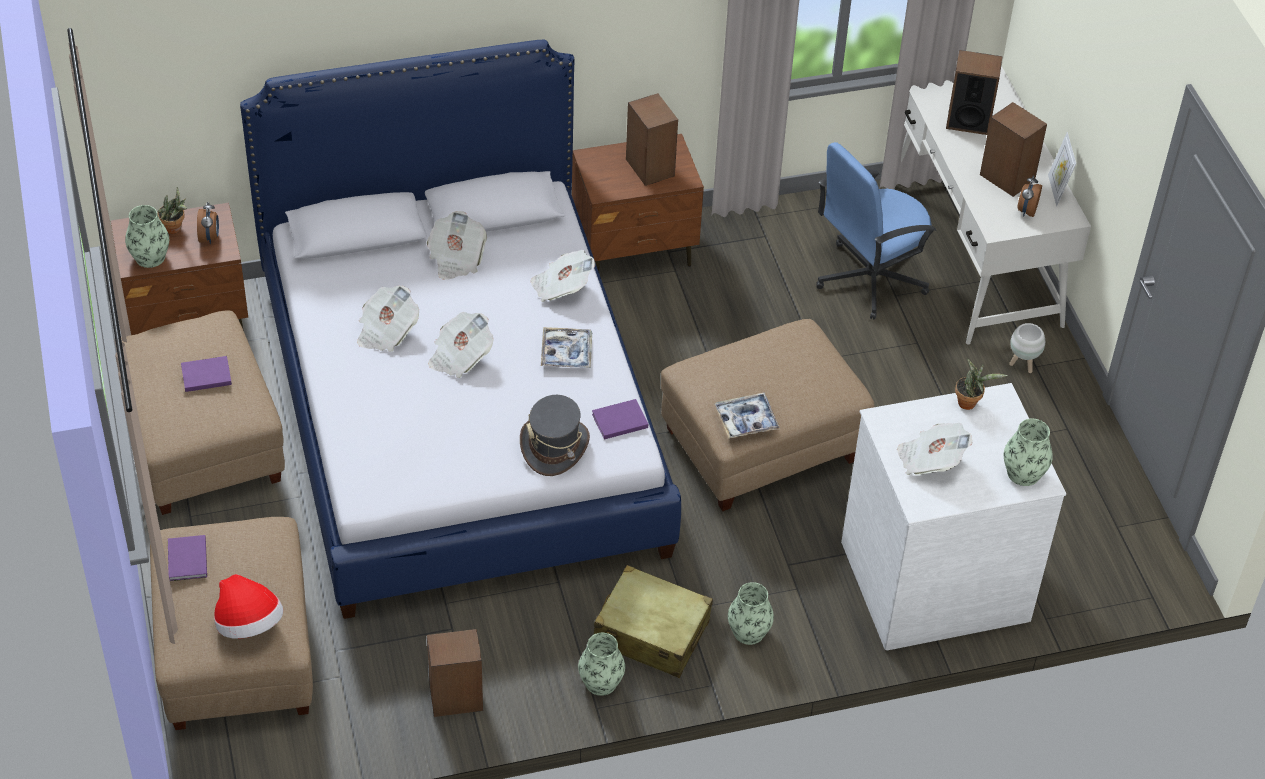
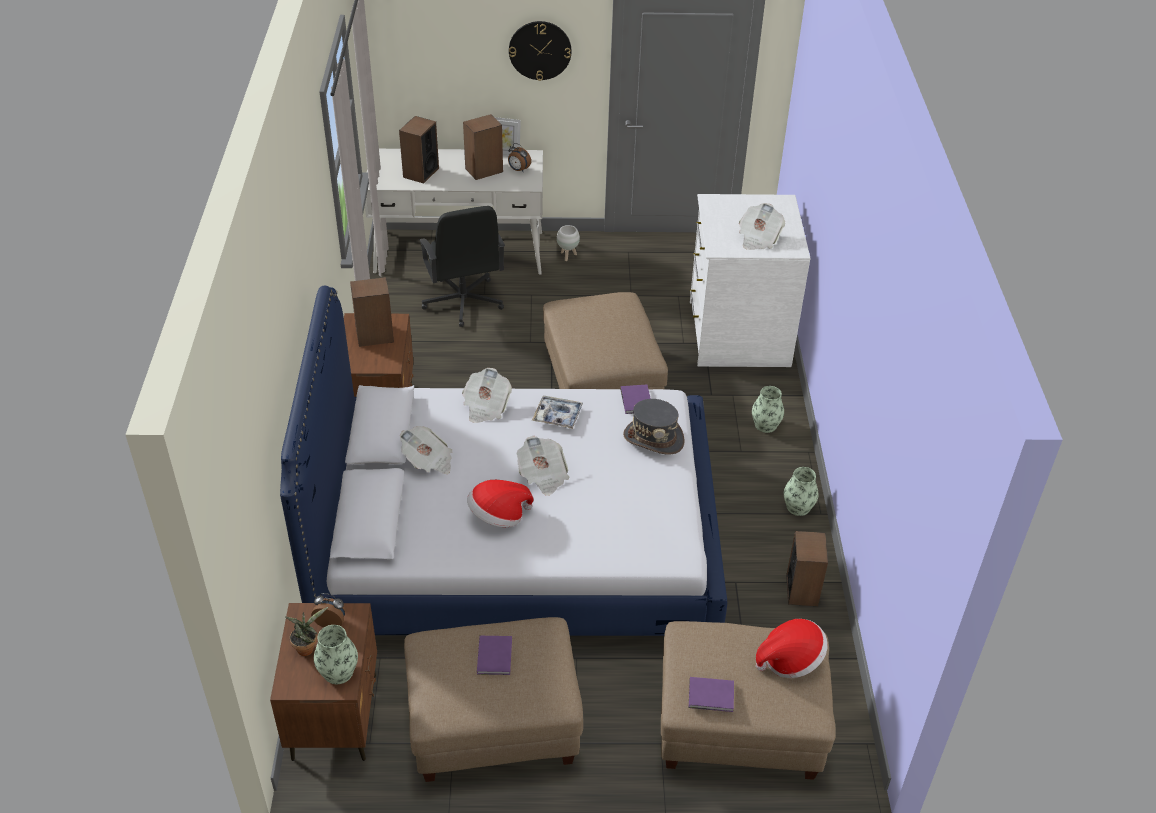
camera: 75 degrees left, 5 degrees down
newspaper [357,286,419,352] -> hat [467,480,533,527]
beige suitcase [594,565,713,678] -> none
tray [715,393,780,439] -> none
blue office chair [816,142,936,320] -> black office chair [419,206,505,327]
potted plant [955,358,1008,410] -> none
vase [1004,419,1053,486] -> none
none -> wall clock [509,21,571,81]

